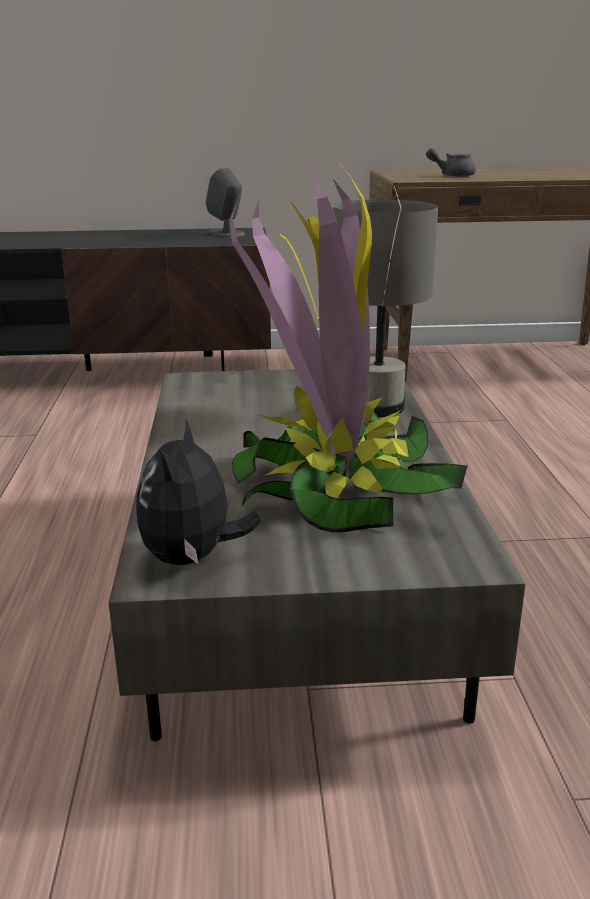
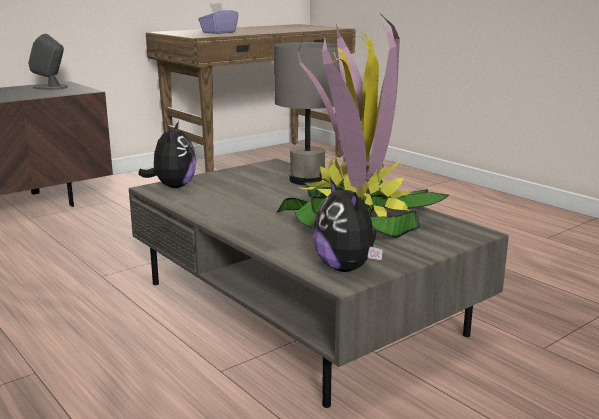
camera: 35 degrees left, 5 degrees down
grey teapot [426,148,476,177] -> purple tissue box [198,3,239,34]
none -> plush toy [138,121,196,188]

